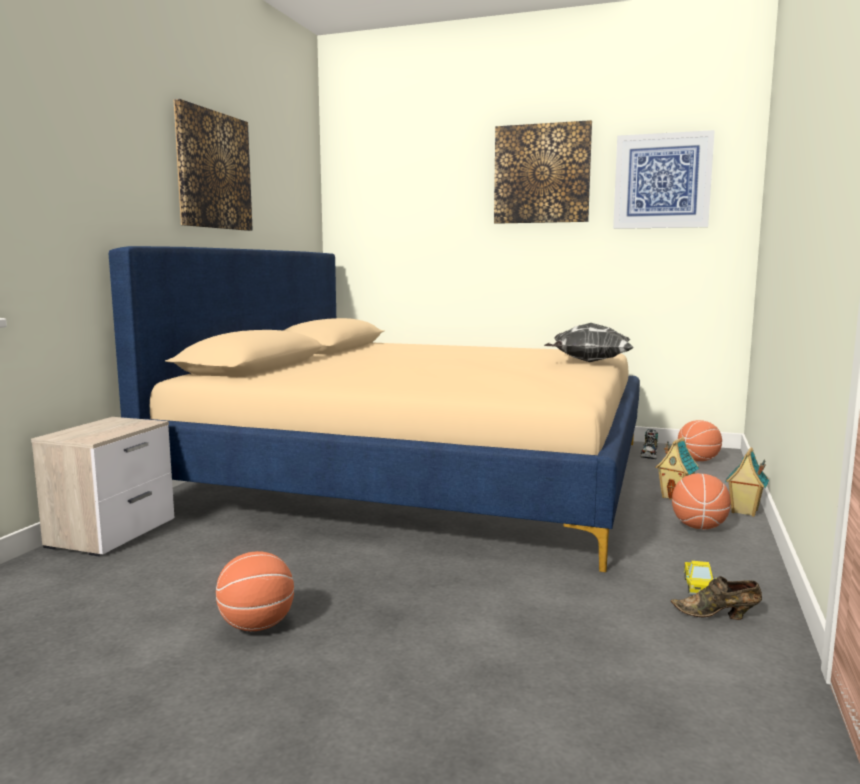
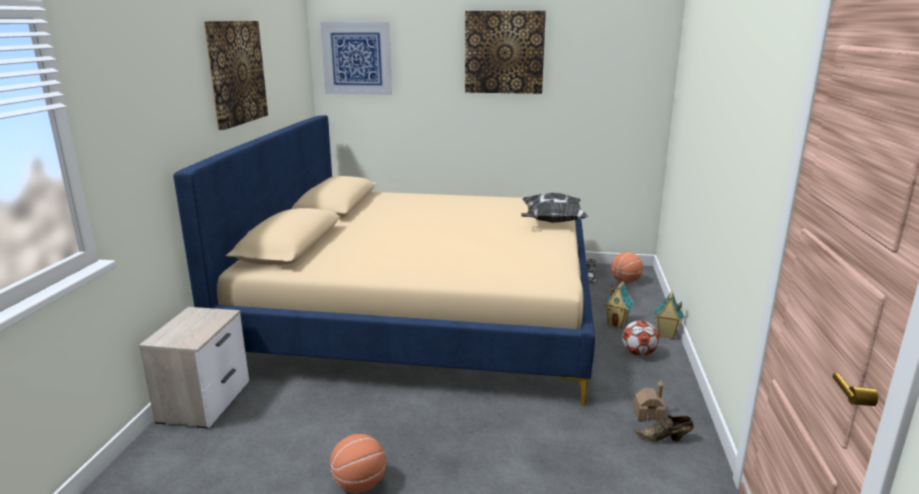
camera: 10 degrees left, 10 degrees up
picture [613,130,715,229] -> picture moved to [320,22,392,95]
basketball [672,473,731,529] -> football [622,321,659,356]
toy truck [684,561,716,595] -> toy house [633,380,666,422]

